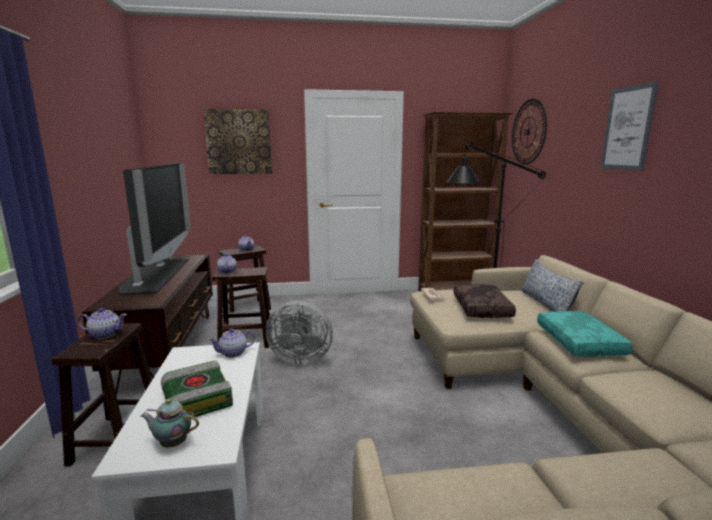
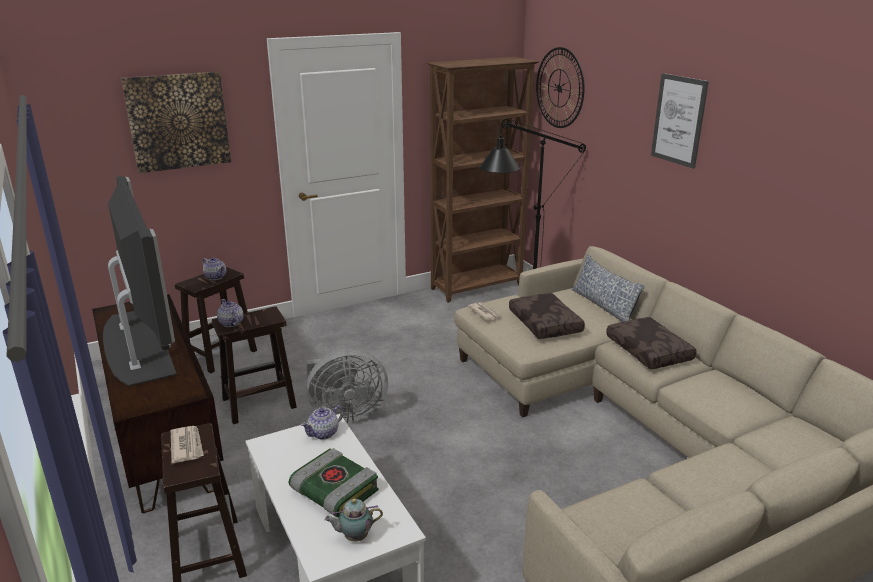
camera: 20 degrees left, 10 degrees up
teapot [78,308,127,339] -> newspaper [171,426,204,463]
turquoise pillow [537,311,633,357] -> brown pillow [606,317,697,369]

